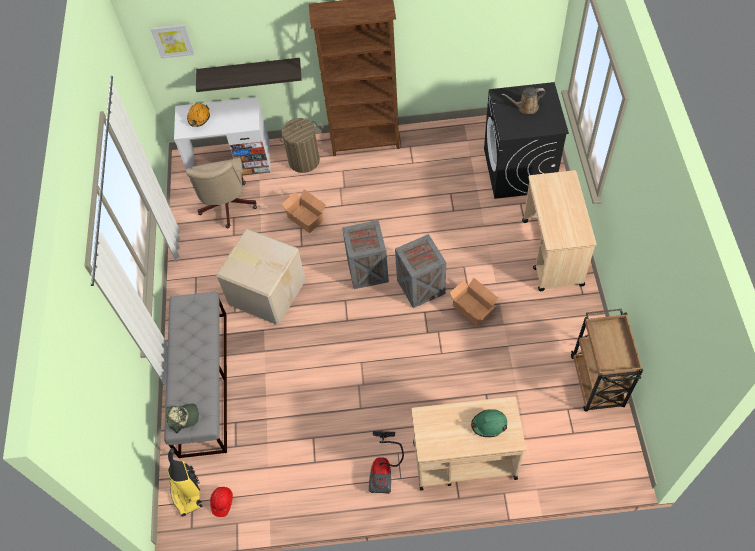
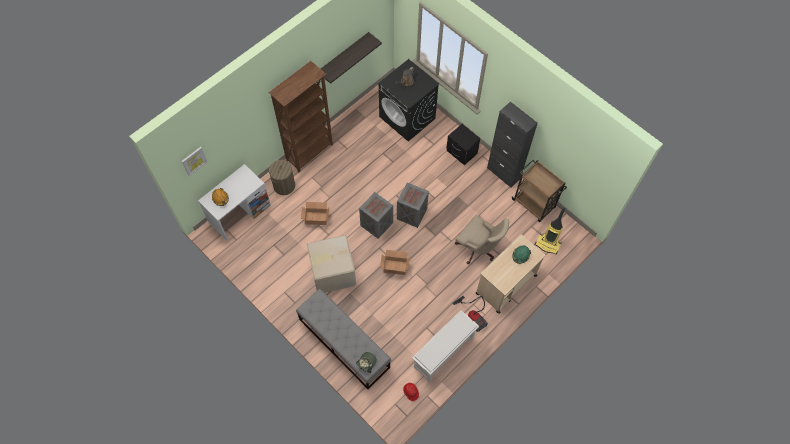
camera: 45 degrees left, 5 degrees up
vacuum cleaner [168,448,203,517] -> vacuum cleaner moved to [535,208,565,254]
beige office chair [186,158,257,228] -> beige office chair moved to [455,215,509,264]
shelf [196,58,302,92] -> shelf moved to [321,32,382,84]
cardboard box [450,278,498,326] -> cardboard box moved to [380,250,410,275]
beige cart [522,170,597,291] -> black nightstand [446,124,480,165]
none -> white shoe rack [412,310,479,383]
none -> black cabinet [487,102,538,188]

